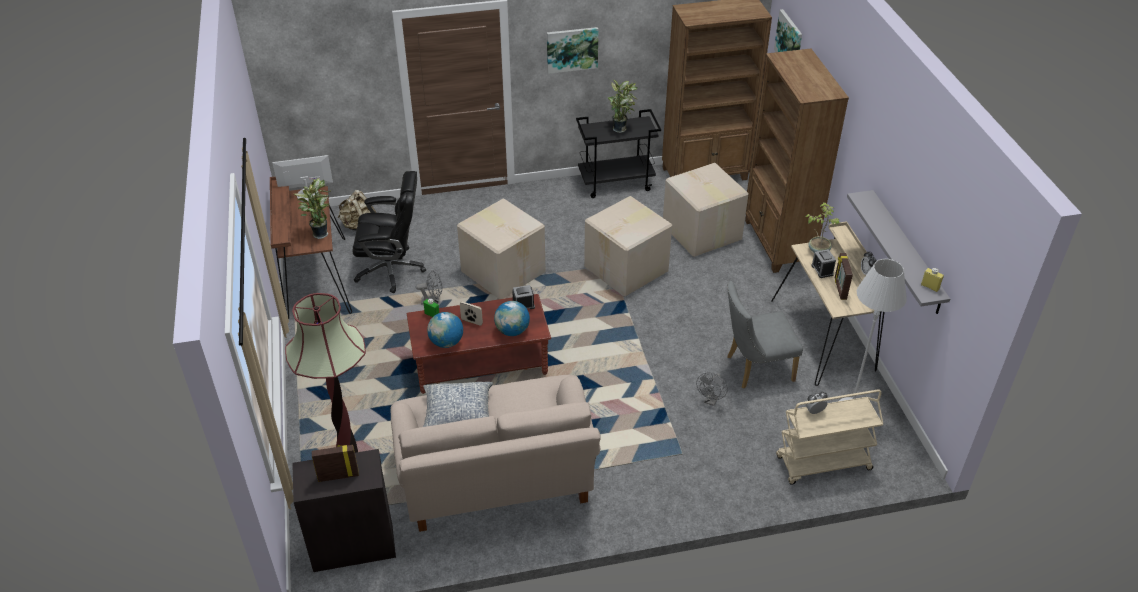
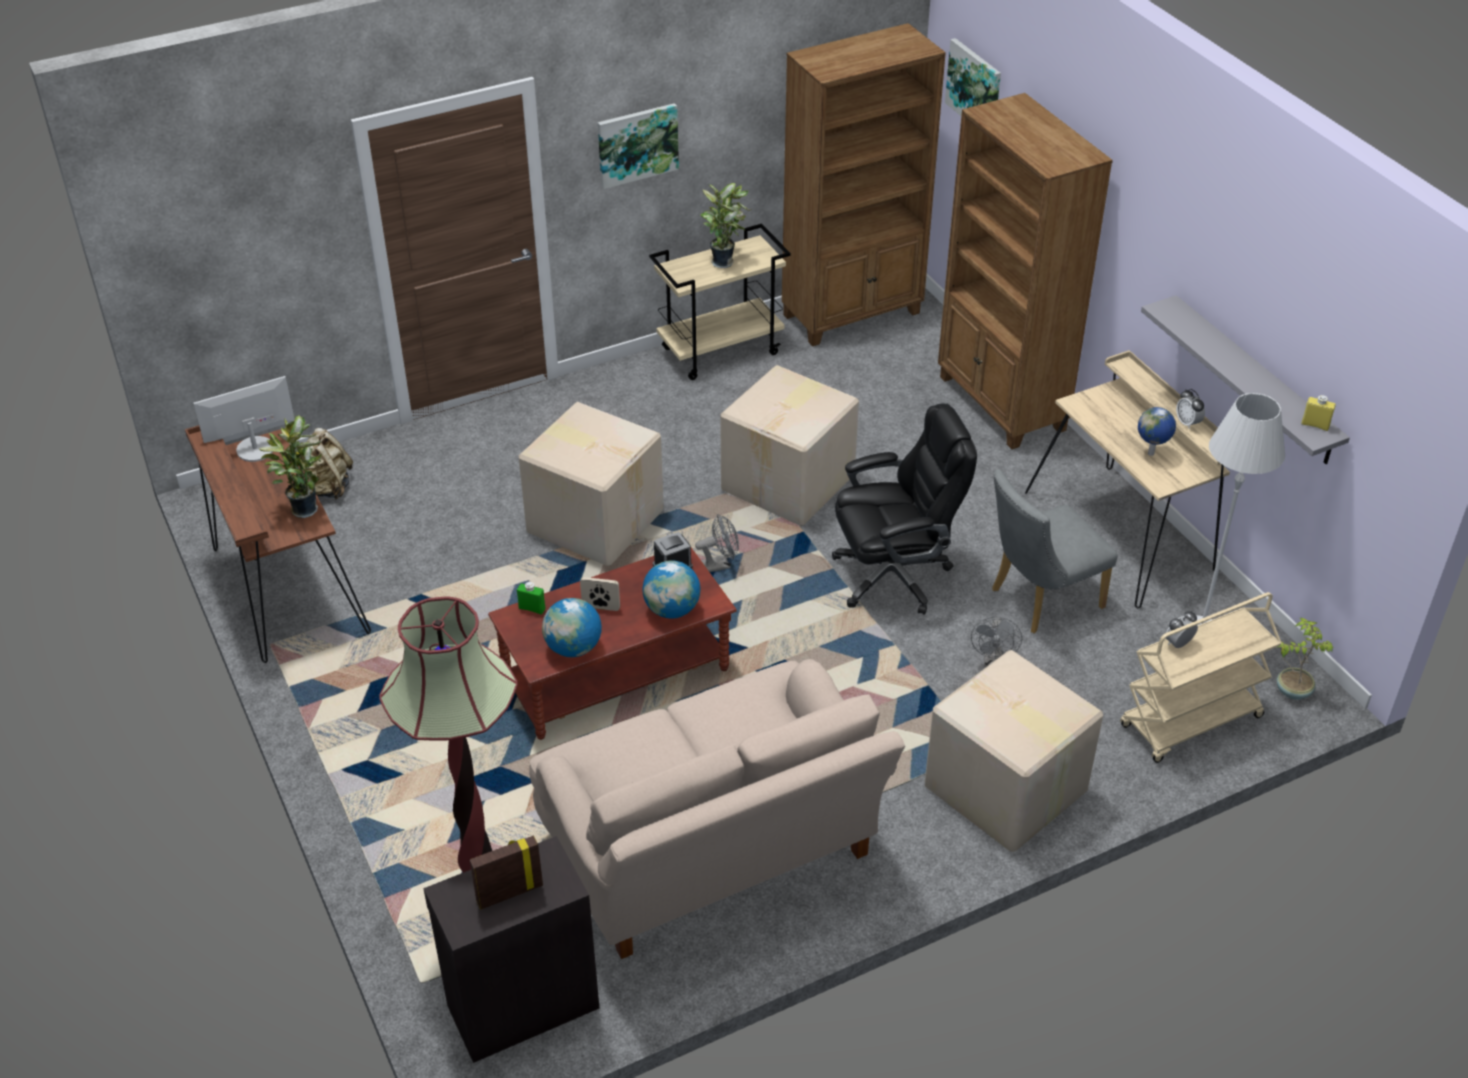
camera: 15 degrees left, 0 degrees up
black office chair [352,171,426,293] -> black office chair moved to [832,403,977,615]
grey fan [416,270,442,305] -> grey fan moved to [695,514,739,572]
pillow [423,382,493,427] -> none
black cart [576,109,661,198] -> beige cart [649,224,791,380]
cardboard box [663,163,749,257] -> cardboard box moved to [925,650,1103,852]
potted plant [806,202,840,253] -> potted plant moved to [1276,618,1333,700]
alarm clock [811,249,836,278] -> none
picture frame [835,253,853,300] -> globe [1138,407,1176,456]

